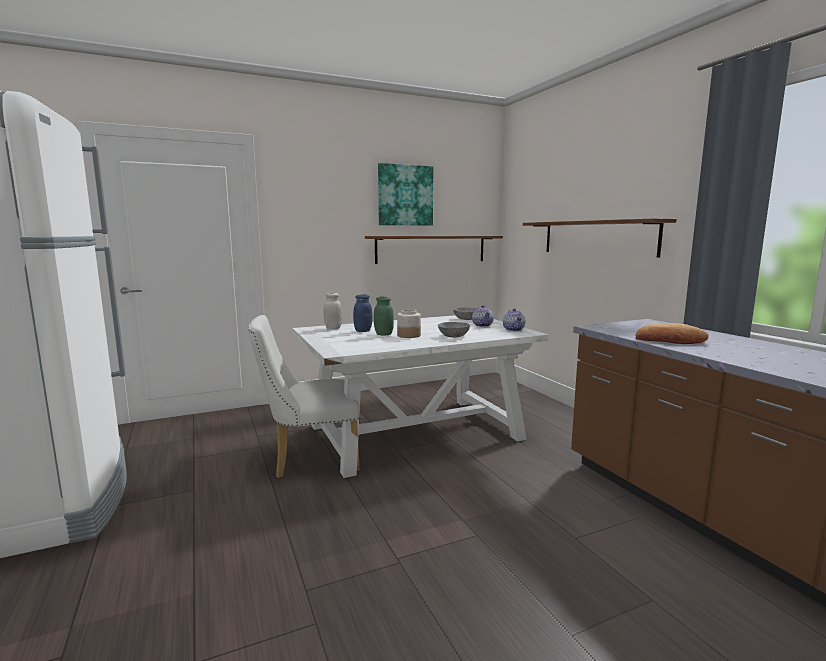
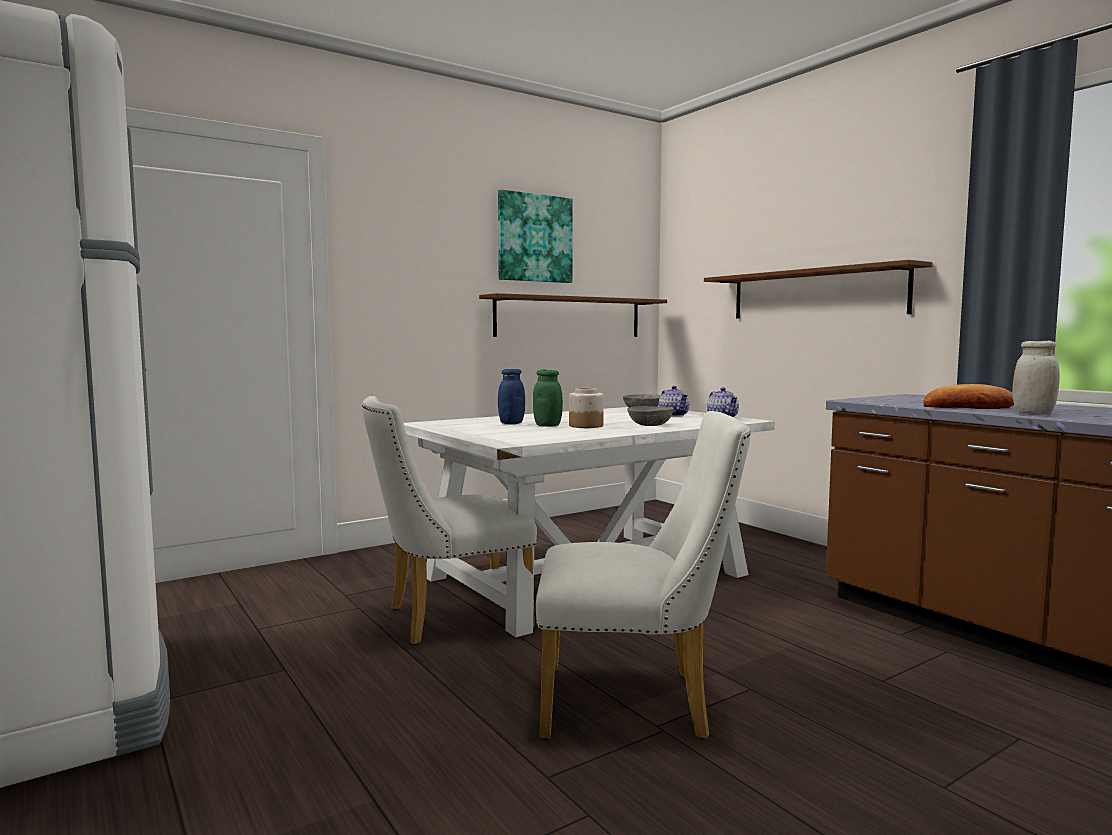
camera: 10 degrees left, 5 degrees down
white jar [323,293,342,329] -> white jar moved to [1012,341,1060,414]
none -> white chair [536,411,751,739]

